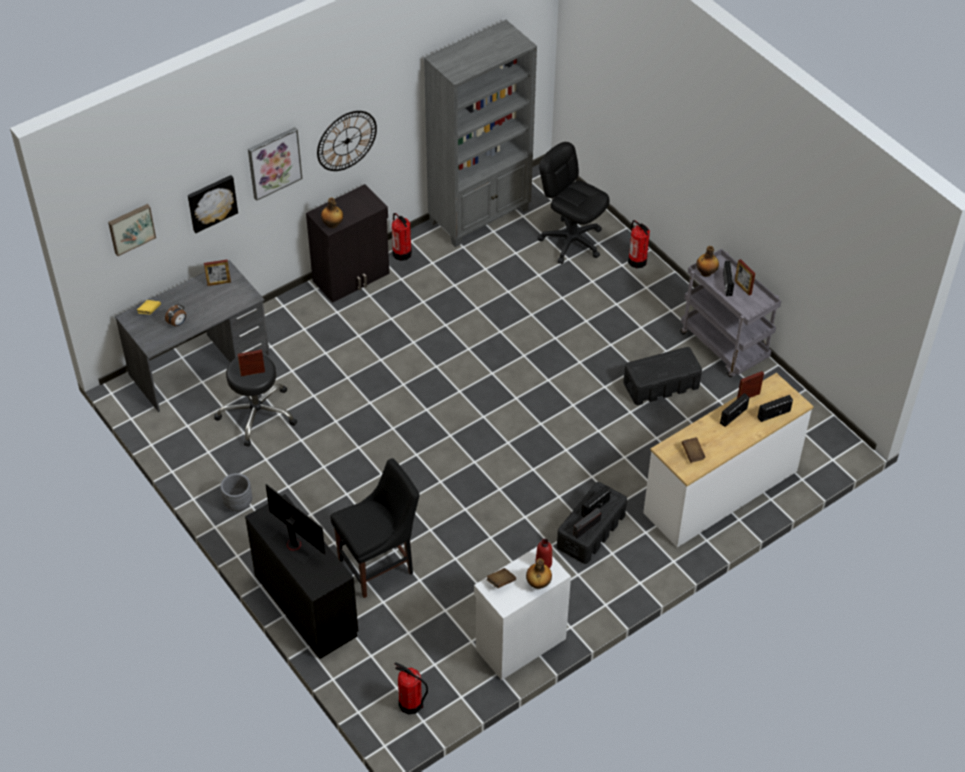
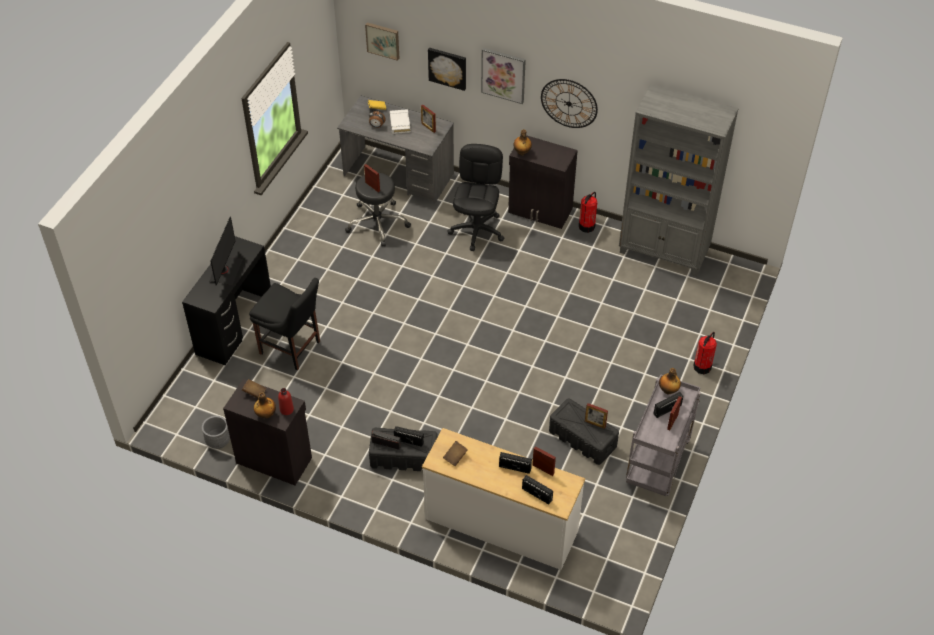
camera: 60 degrees right, 0 degrees up
grey planter [220,473,252,512] -> grey planter moved to [202,416,230,449]
fire extinguisher [395,662,428,715] -> none
white cabinet [474,547,571,680] -> black cabinet [223,379,312,485]
black office chair [538,142,610,264] -> black office chair moved to [447,144,504,251]
none -> white book [390,109,411,134]
none -> picture frame [585,403,608,429]

